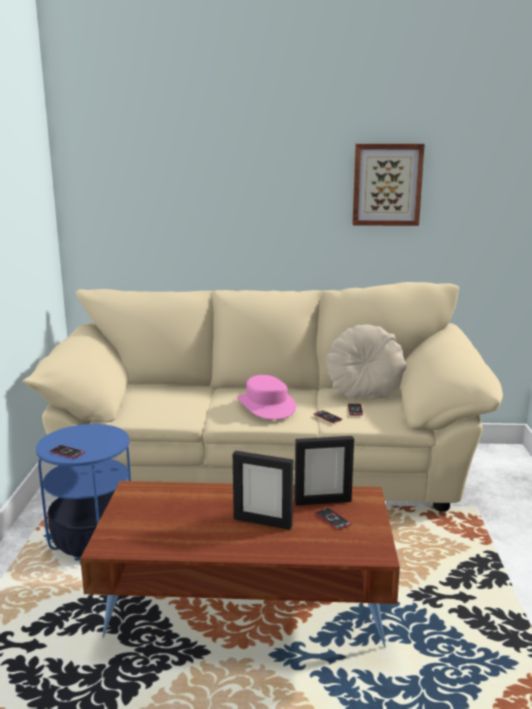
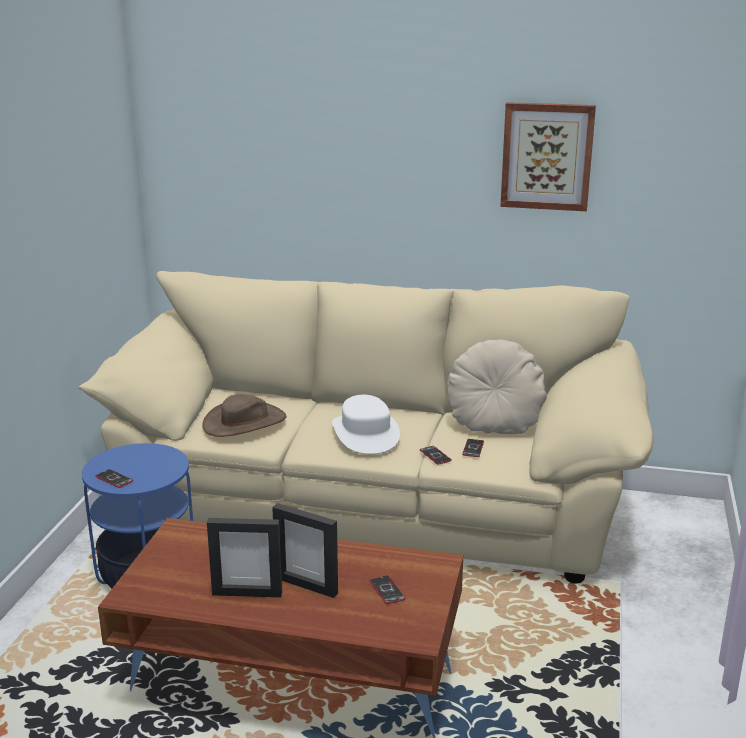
camera: 10 degrees right, 5 degrees up
pink hat [237,375,296,420] -> white hat [332,395,400,454]
picture frame [294,436,354,506] -> picture frame moved to [207,518,282,597]
none -> brown hat [202,394,286,437]

